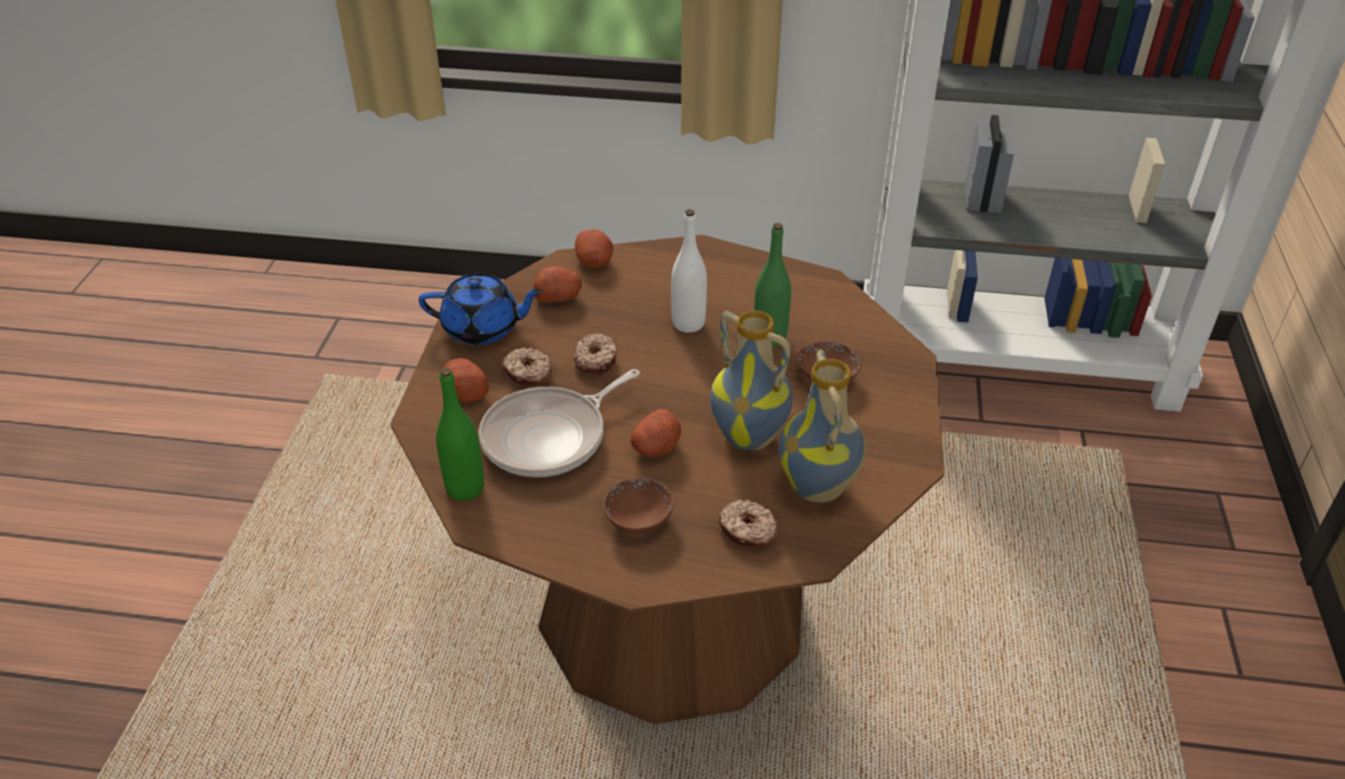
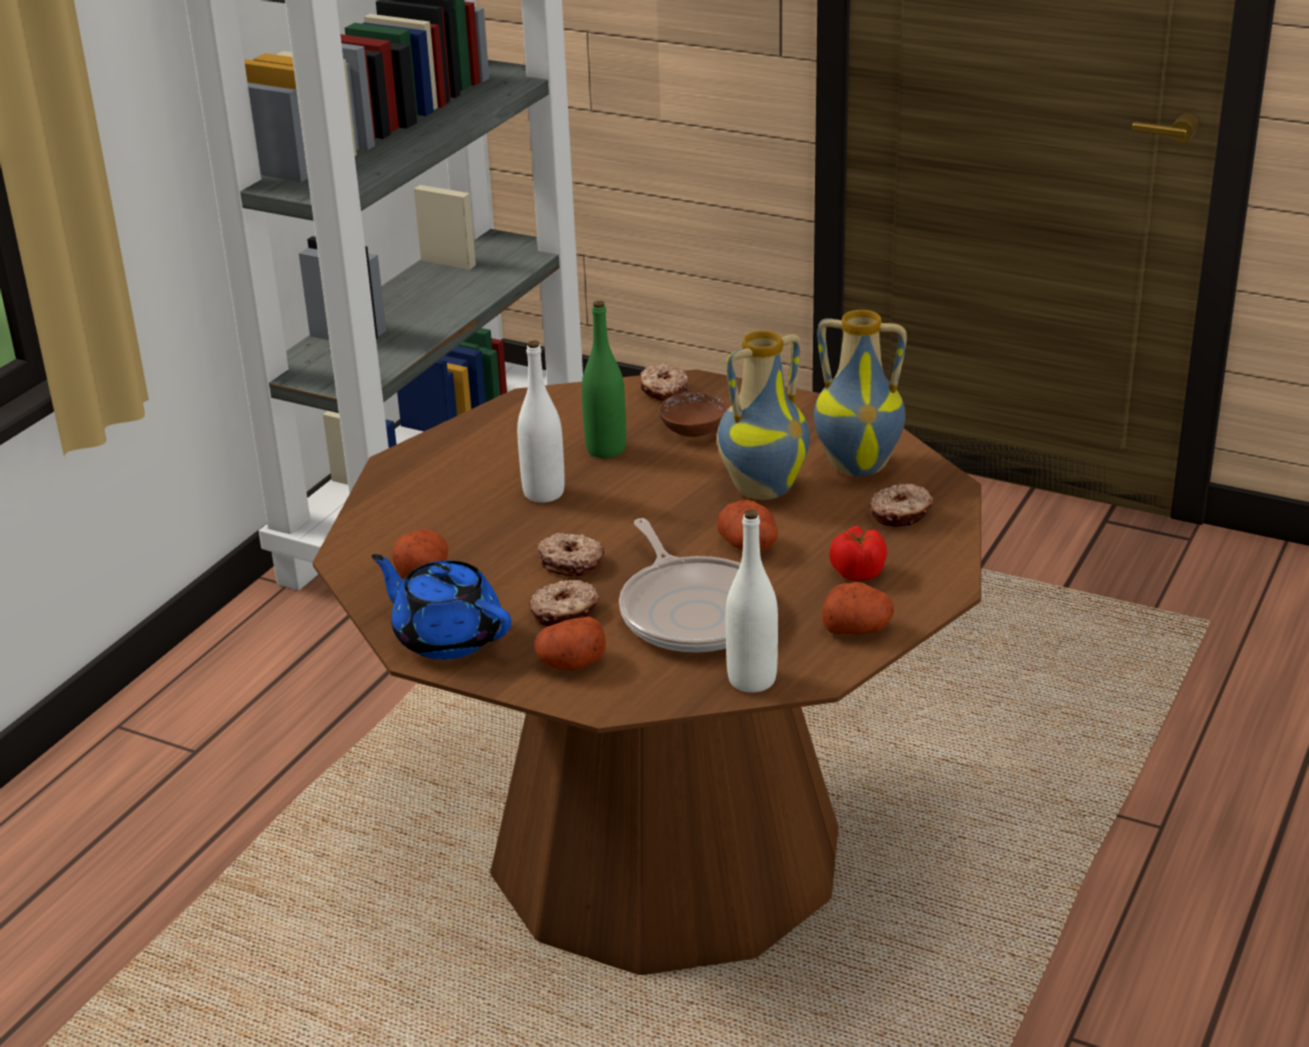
camera: 70 degrees left, 10 degrees down
blue teapot [419,273,543,345] -> blue teapot turned 75 degrees counterclockwise [372,554,511,660]
green bottle [436,368,484,501] -> white bottle [726,509,778,693]
potato [575,229,614,268] -> potato moved to [822,582,894,635]
brown bowl [603,477,674,534] -> tomato [829,525,887,581]
none -> donut [640,363,689,401]

